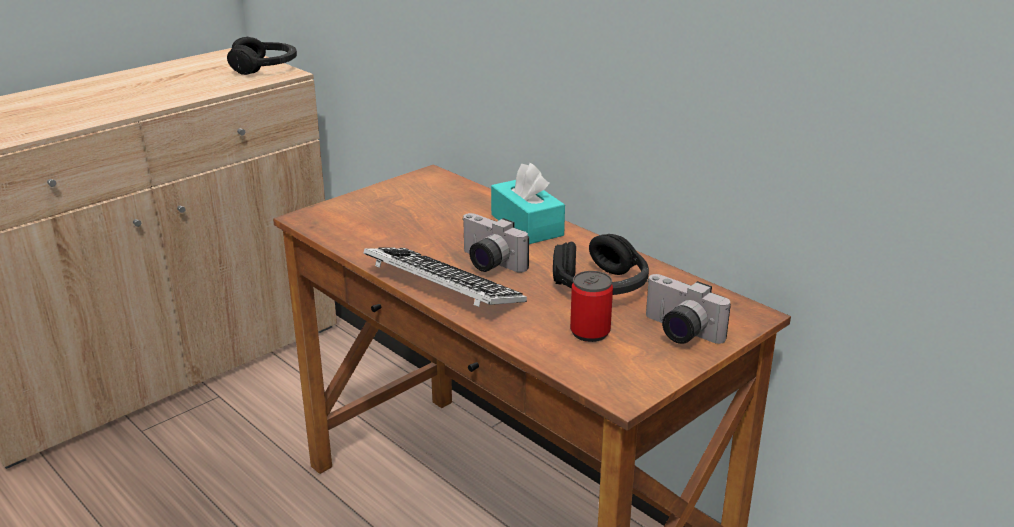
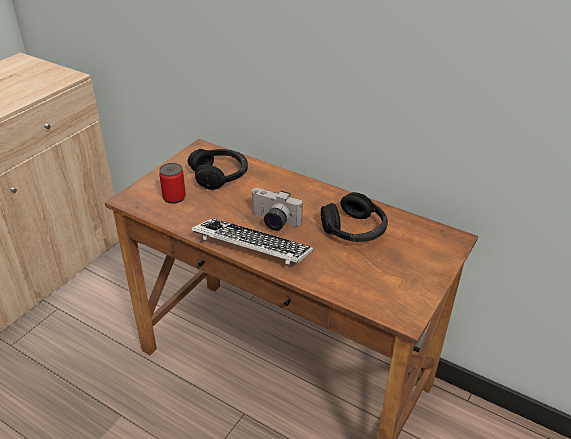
camera: 15 degrees left, 10 degrees up
black headphones [227,37,297,75] -> black headphones moved to [188,149,248,190]
turquoise tissue box [491,163,565,244] -> none
can [570,271,613,342] -> can moved to [159,163,186,204]
camera [646,274,731,344] -> none

